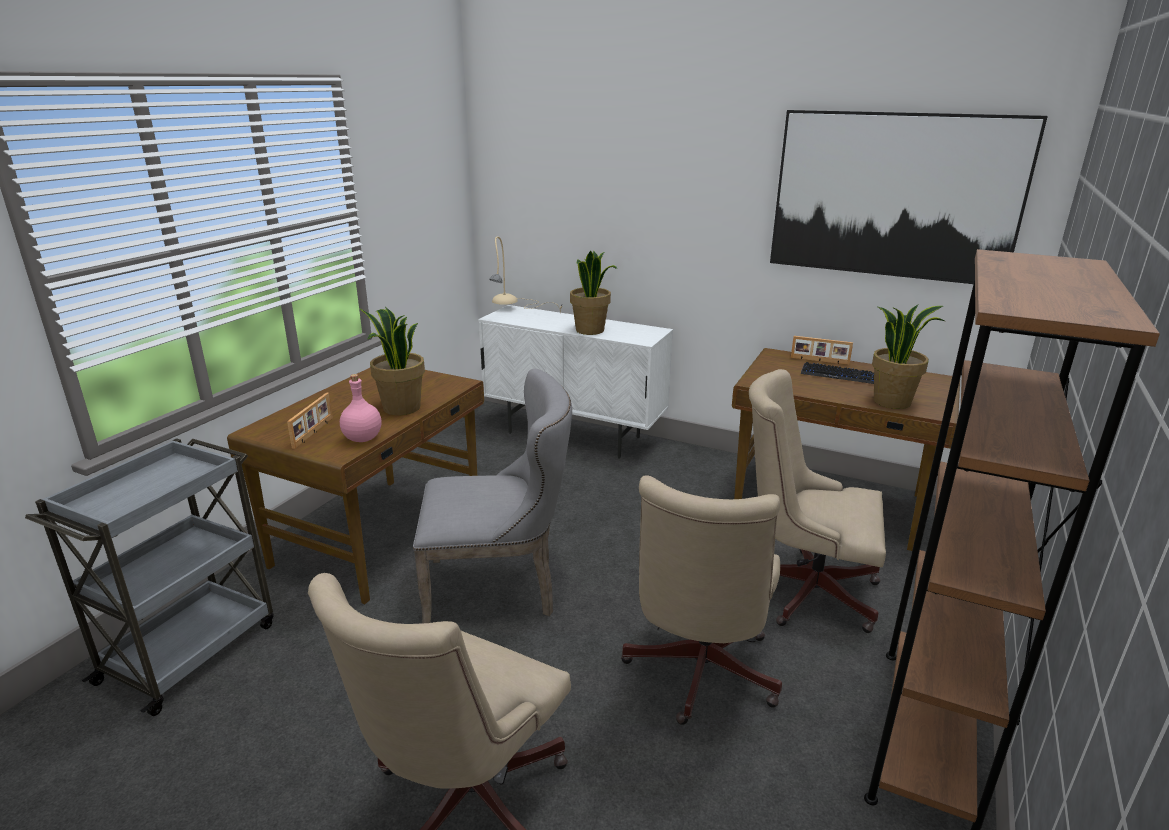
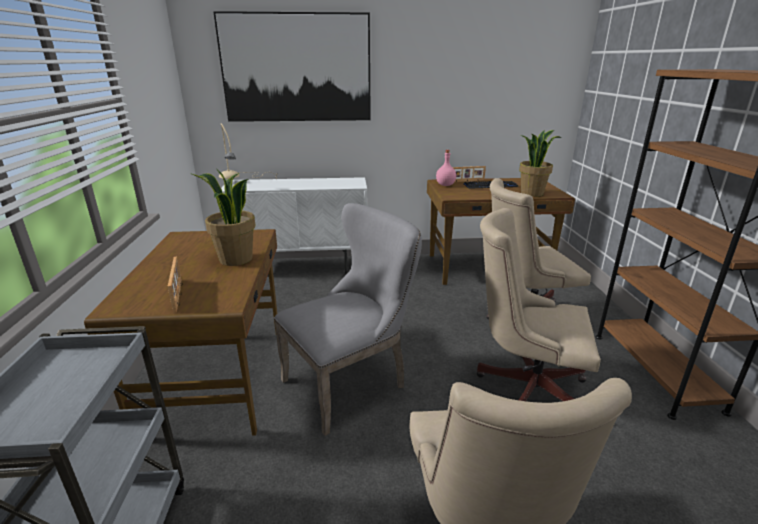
camera: 30 degrees left, 0 degrees up
pink bottle [340,374,382,442] -> pink bottle moved to [436,150,456,186]
potted plant [570,251,617,335] -> none
beige office chair [621,475,782,725] -> beige office chair turned 120 degrees clockwise [476,208,601,401]
picture [770,110,1048,284] -> picture moved to [213,11,371,122]

